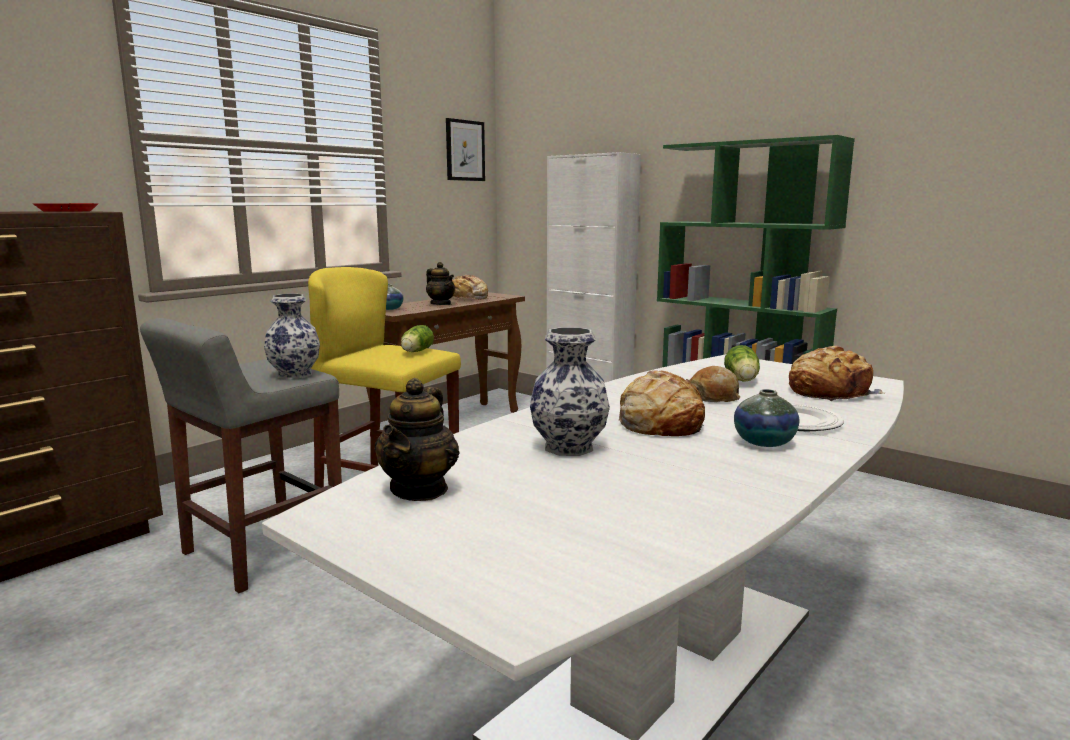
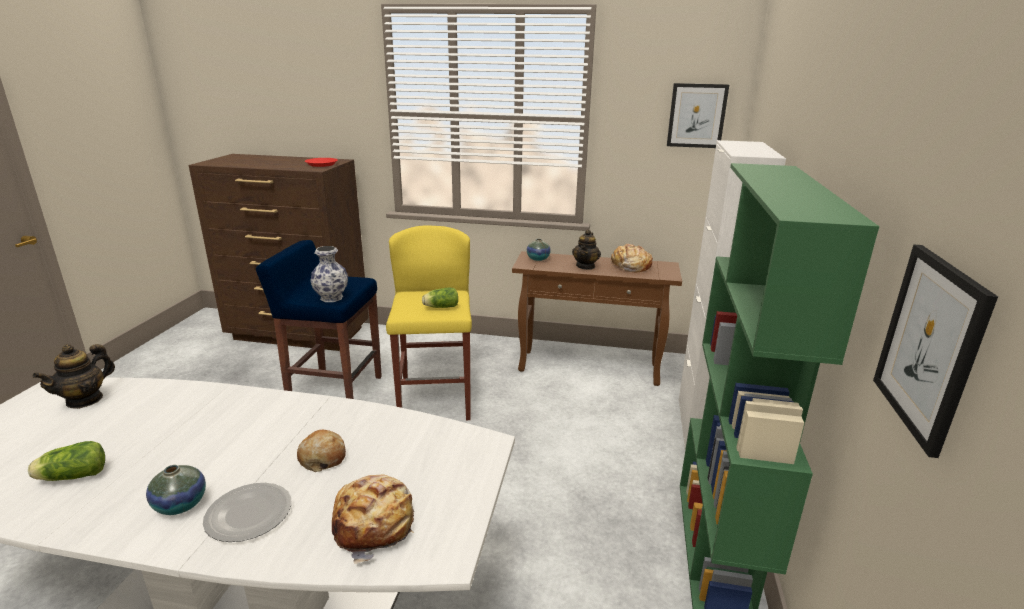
camera: 60 degrees right, 10 degrees up
grey stool [140,318,342,593] -> blue stool [256,240,382,399]
teapot [375,378,460,501] -> teapot turned 45 degrees counterclockwise [32,344,115,409]
vase [530,327,610,456] -> none
bread [618,370,705,436] -> none
lettuce [724,345,760,382] -> lettuce moved to [28,441,105,481]
none -> picture [873,245,998,458]

